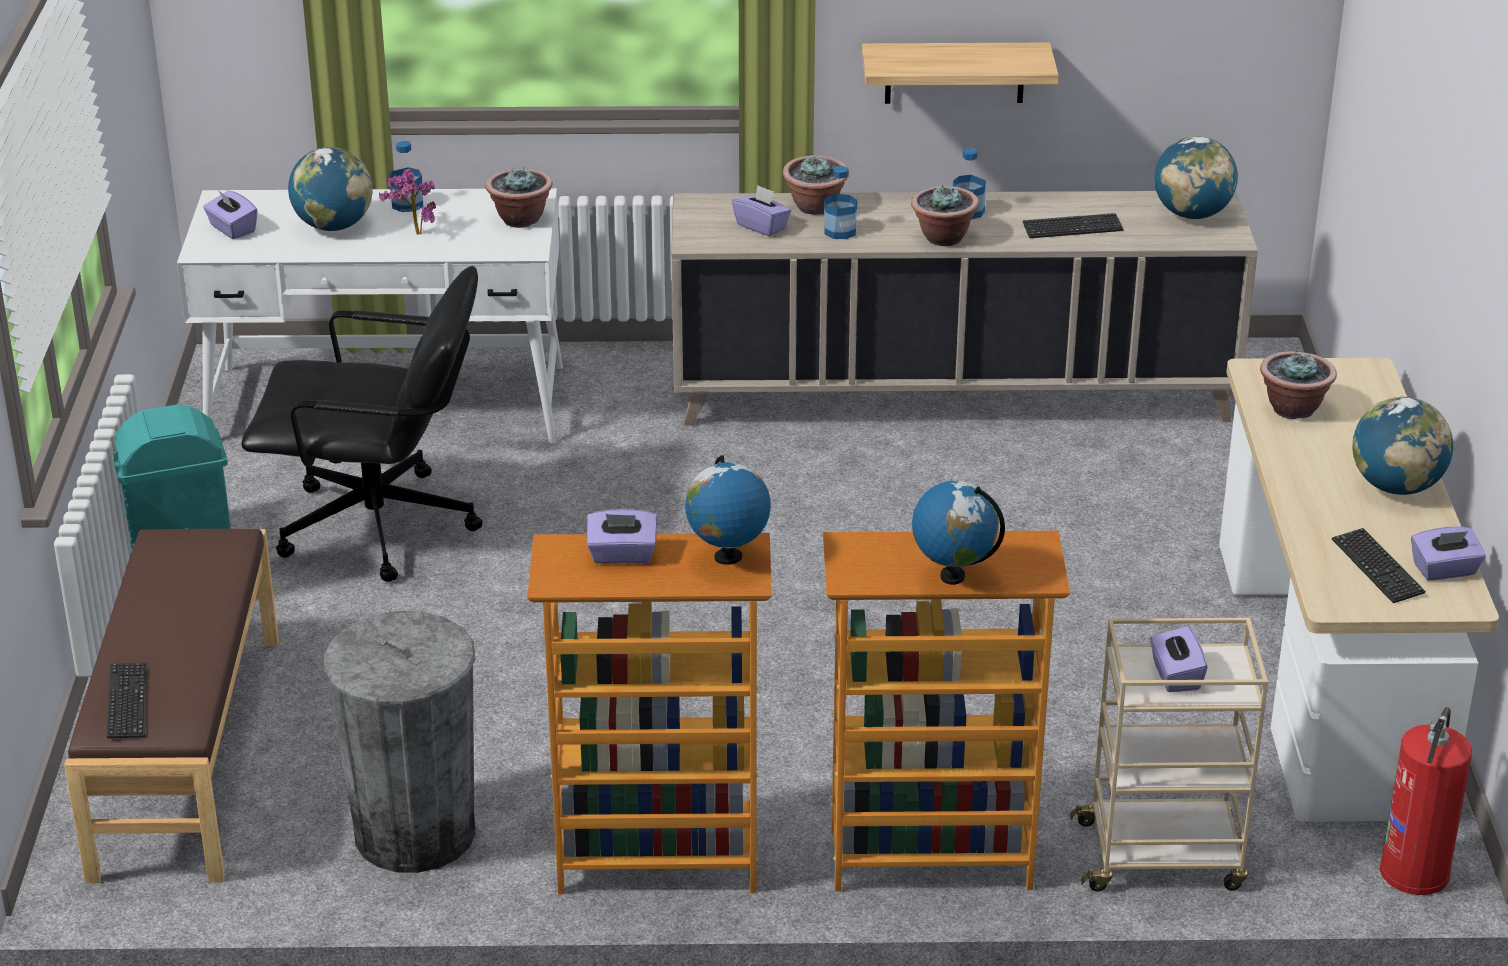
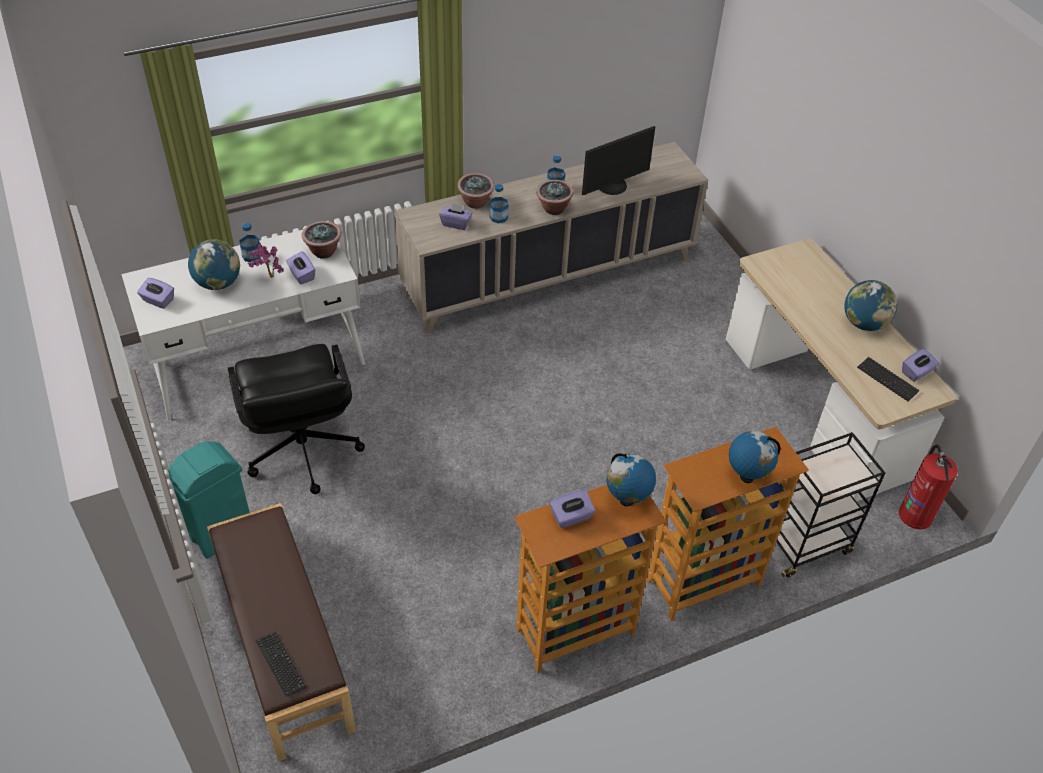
camera: 25 degrees left, 15 degrees up
black office chair [242,266,483,582] -> black office chair turned 90 degrees clockwise [228,344,365,494]
grey trash can [324,611,476,873] -> none
shelf [862,43,1059,104] -> none
keyboard [1022,213,1124,238] -> monitor [582,126,655,195]
beige cart [1070,618,1268,892] -> black cart [771,432,885,577]
purple tissue box [1150,626,1208,692] -> purple tissue box moved to [286,251,315,284]
globe [1154,136,1238,219] -> none
potted plant [1260,351,1337,419] -> none

